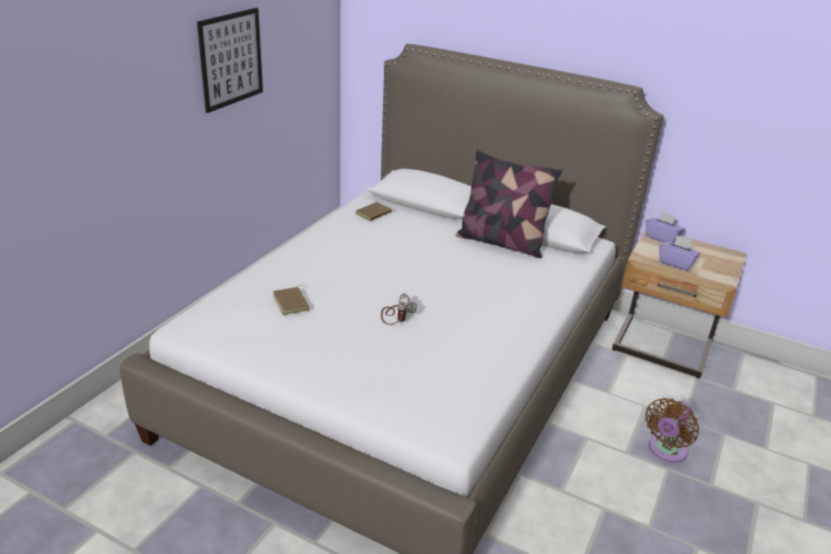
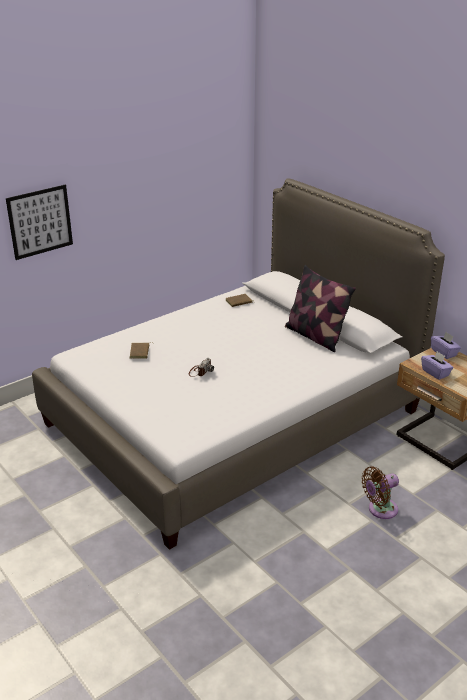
camera: 25 degrees right, 0 degrees up
picture [197,8,263,113] -> picture moved to [6,185,73,260]

